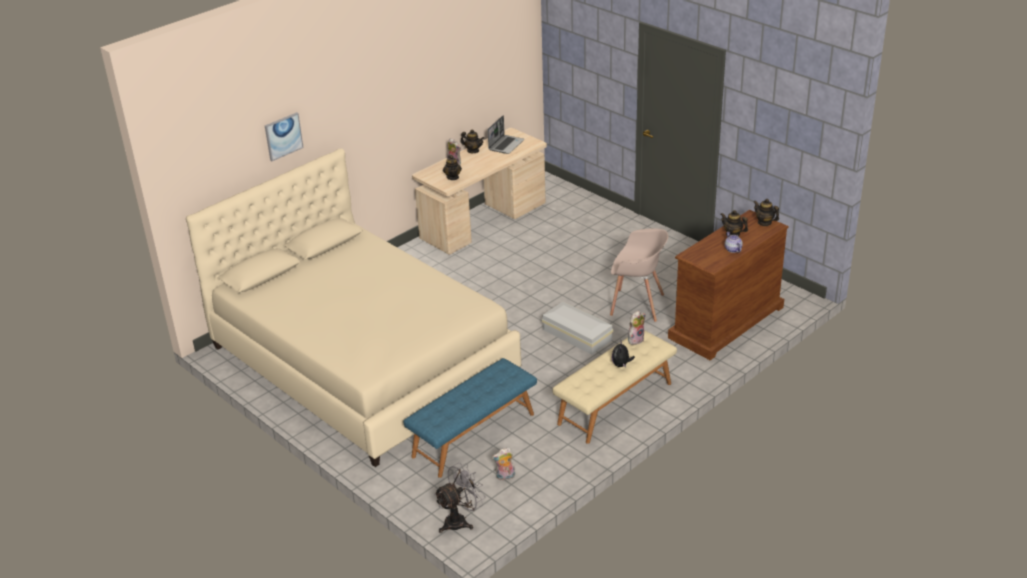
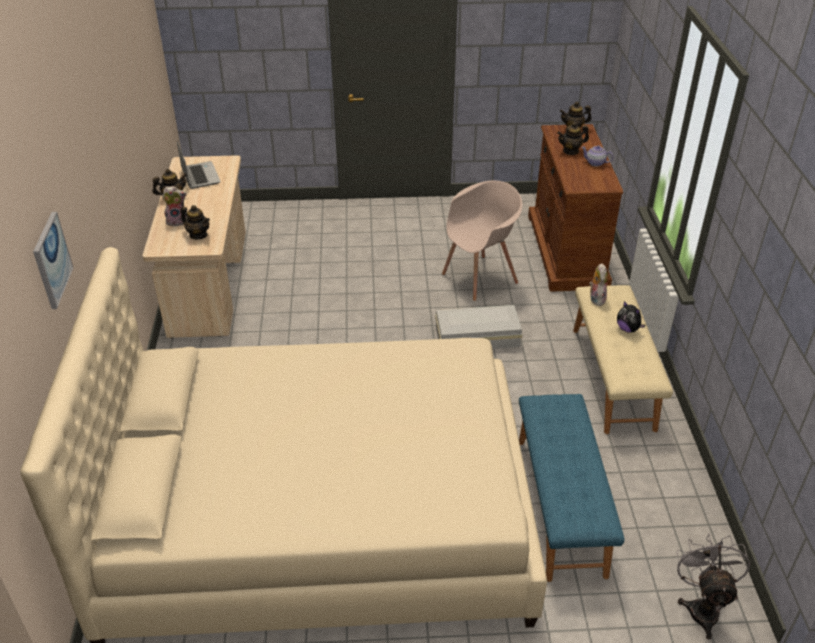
camera: 50 degrees left, 5 degrees up
plush toy [492,448,515,481] -> none

